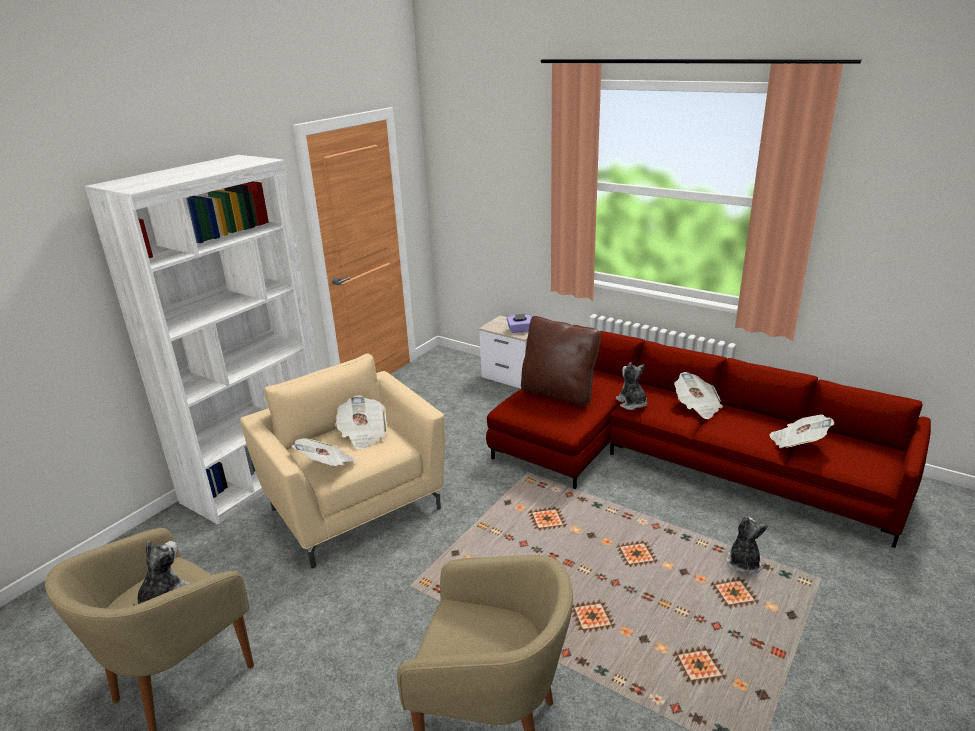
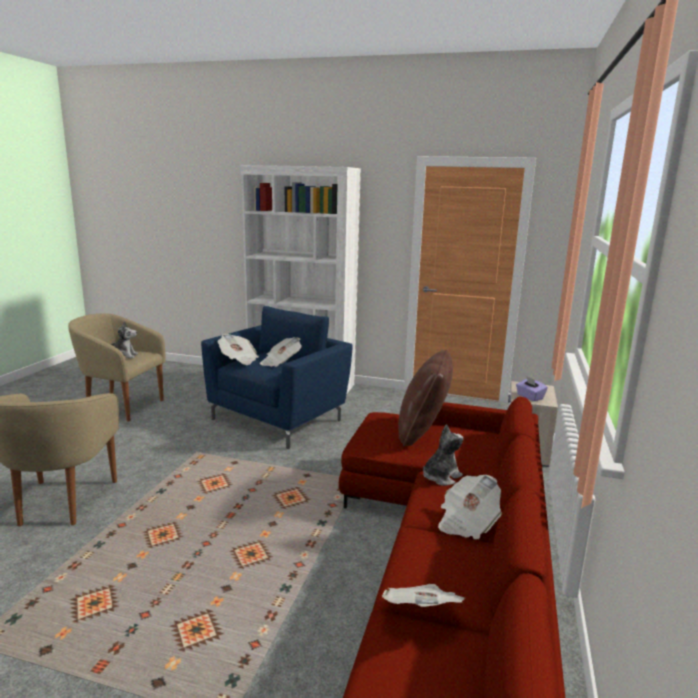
camera: 70 degrees right, 10 degrees down
beige armchair [240,353,445,568] -> blue armchair [201,306,353,449]
plush toy [726,516,768,574] -> none

